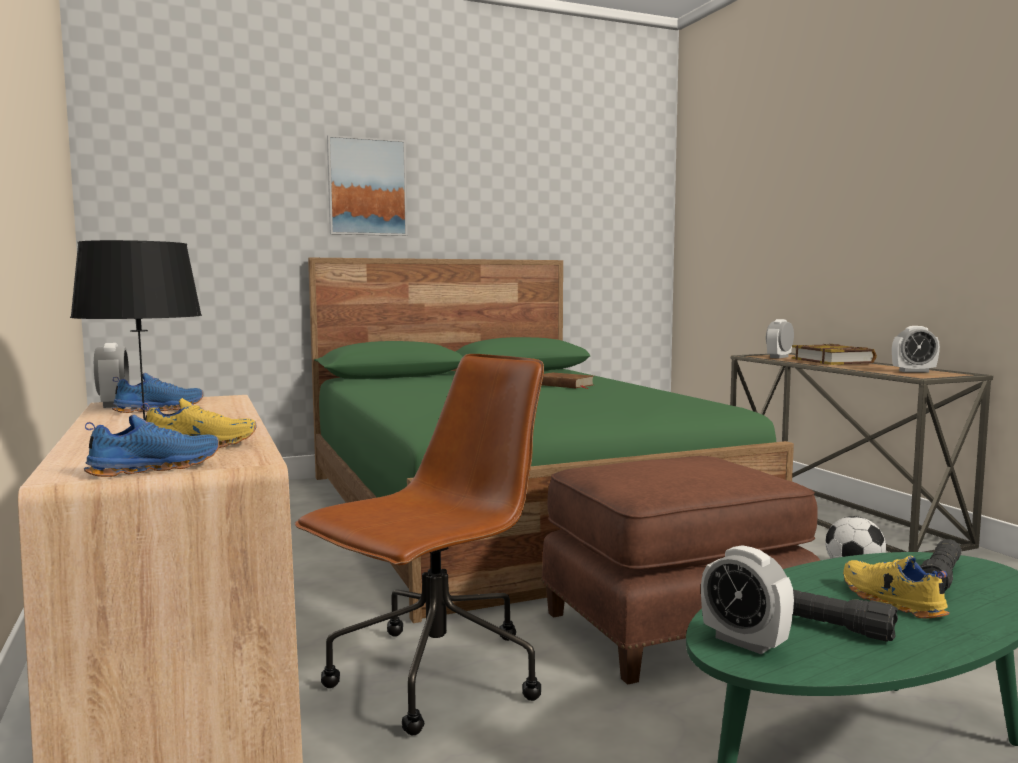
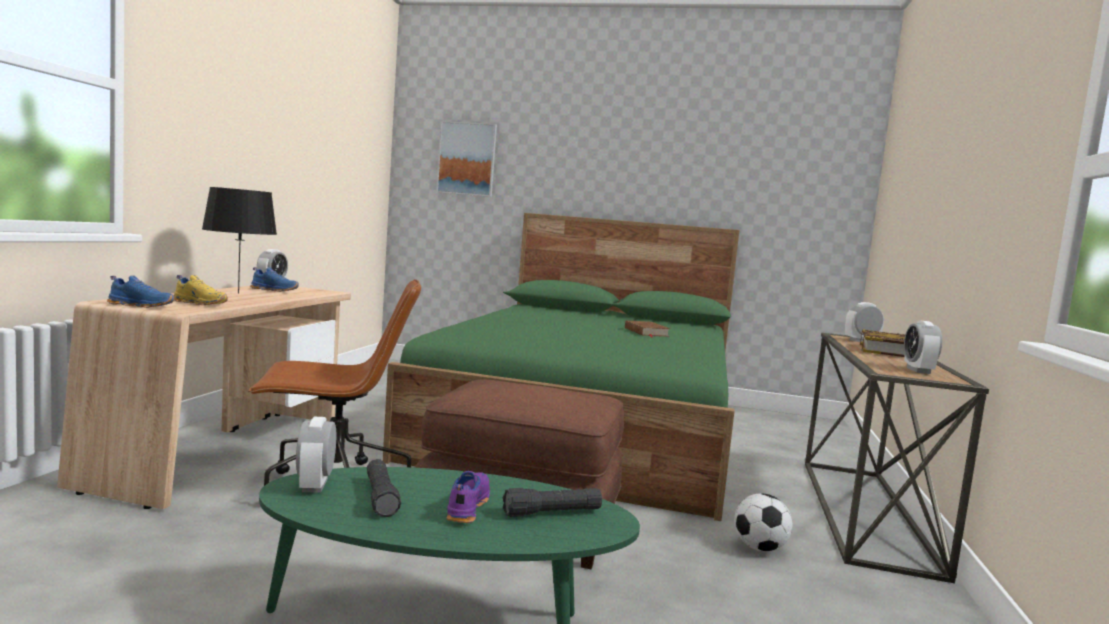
camera: 35 degrees right, 0 degrees up
picture [327,135,407,236] -> picture moved to [436,121,497,197]
yellow shoe [843,556,950,619] -> purple shoe [446,471,490,523]
alarm clock [892,326,940,372] -> alarm clock turned 60 degrees clockwise [904,320,942,374]

